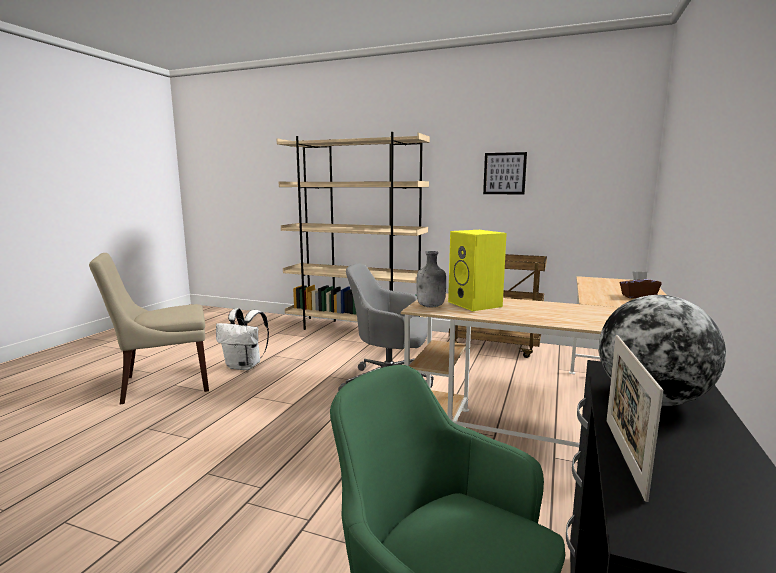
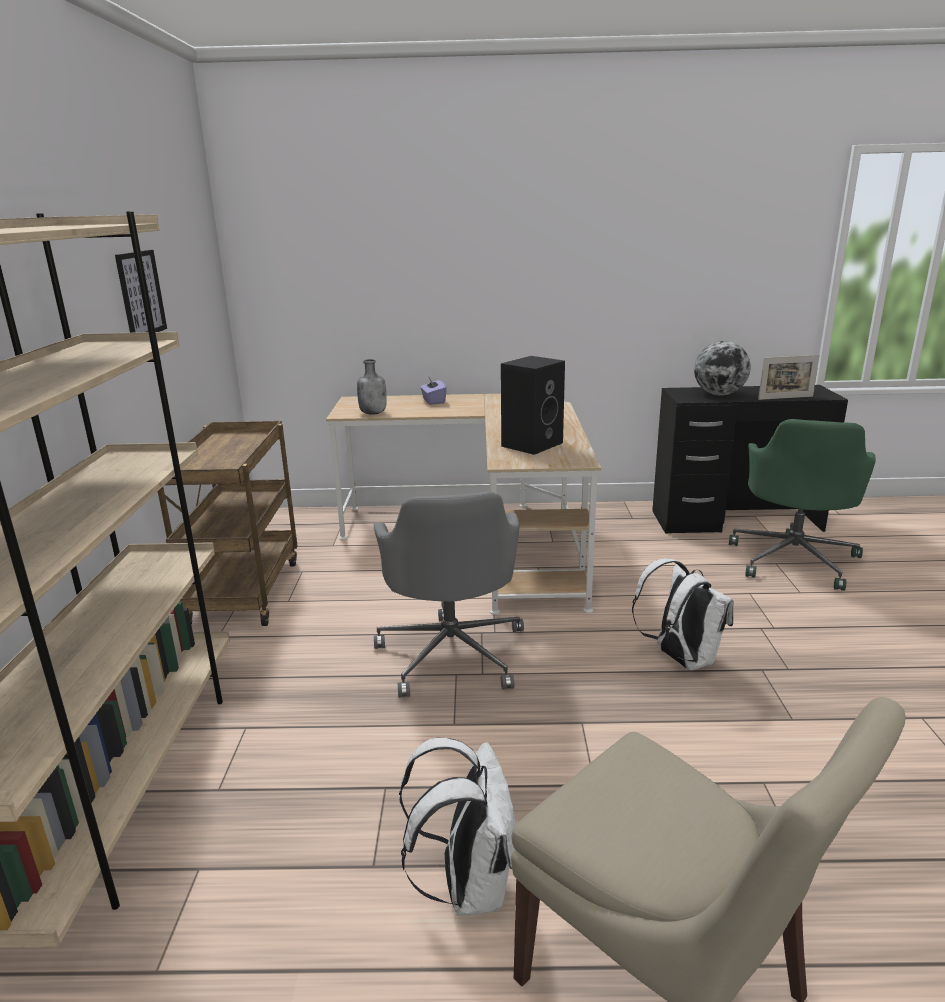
camera: 110 degrees left, 10 degrees up
grey bottle [416,251,446,307] -> grey bottle moved to [357,359,387,415]
yellow speaker [448,230,507,311] -> black speaker [501,356,565,455]
brown tissue box [620,271,662,299] -> purple tissue box [420,377,447,405]
none -> white backpack [632,559,734,670]

